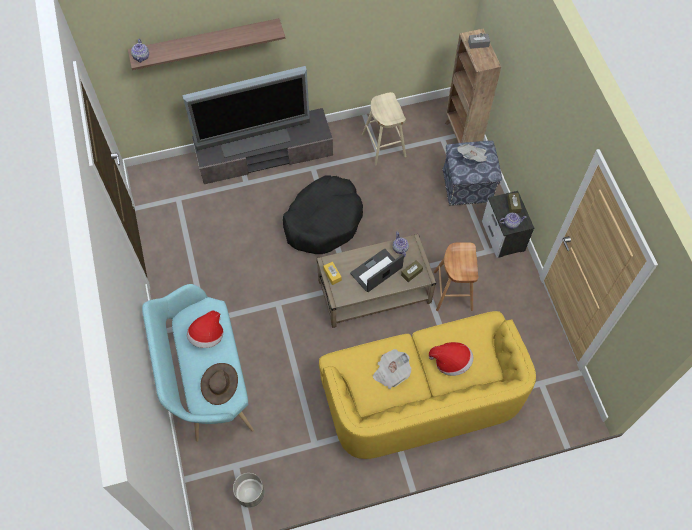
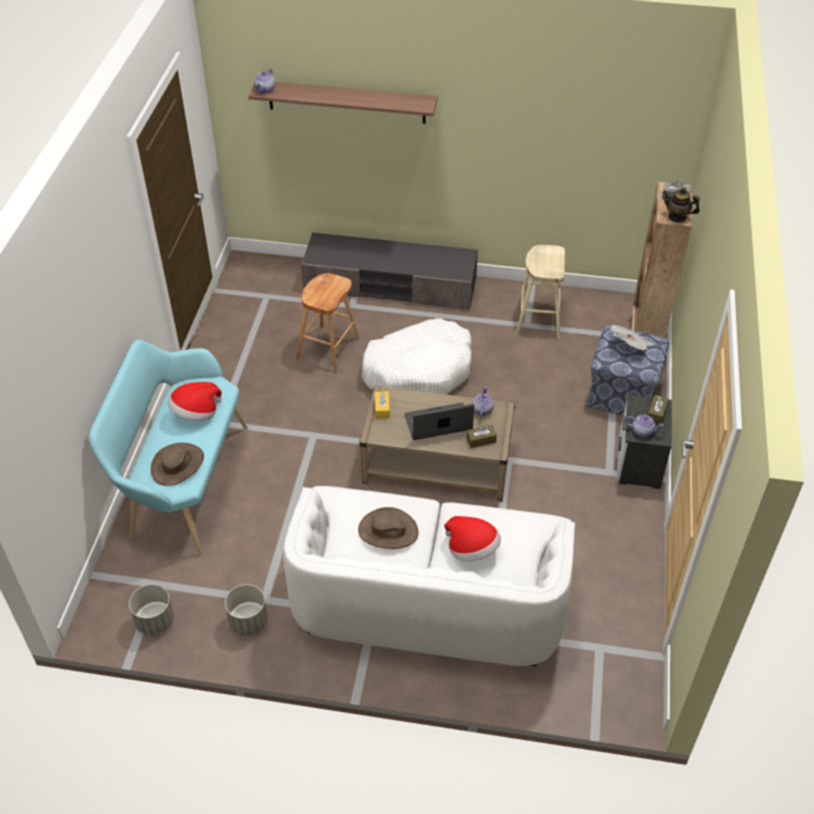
camera: 25 degrees right, 15 degrees down
television [182,66,310,158] -> none
black dog bed [283,175,363,254] -> white dog bed [361,319,472,394]
yellow sofa [319,311,536,459] -> white sofa [283,486,575,667]
newspaper [373,349,411,389] -> brown hat [358,507,419,549]
brown stool [434,242,478,311] -> brown stool moved to [296,273,360,373]
none -> grey planter [225,584,268,635]
none -> teapot [663,187,700,223]

